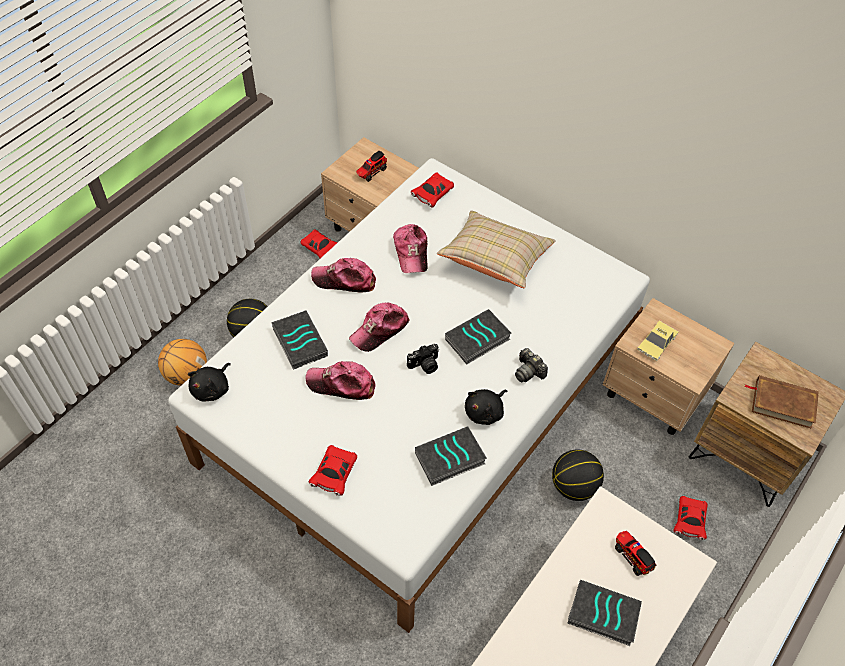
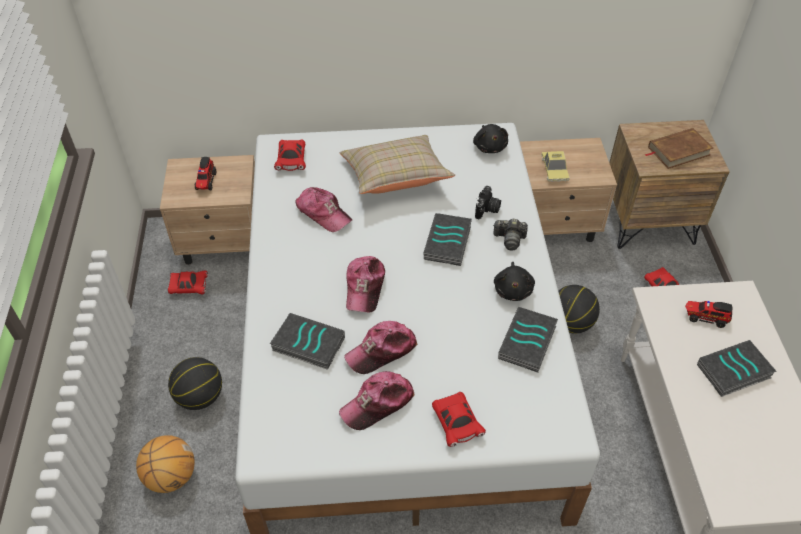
camera: 40 degrees left, 5 degrees down
black plush toy [188,363,231,402] -> black plush toy moved to [473,124,508,153]
cap [311,258,376,293] -> cap moved to [339,371,415,430]
camera [407,344,439,374] -> camera moved to [475,186,501,219]

